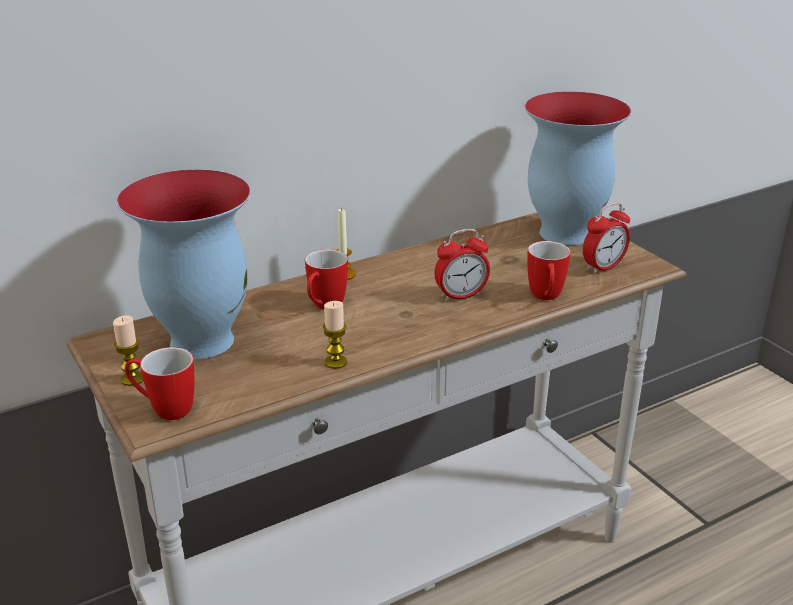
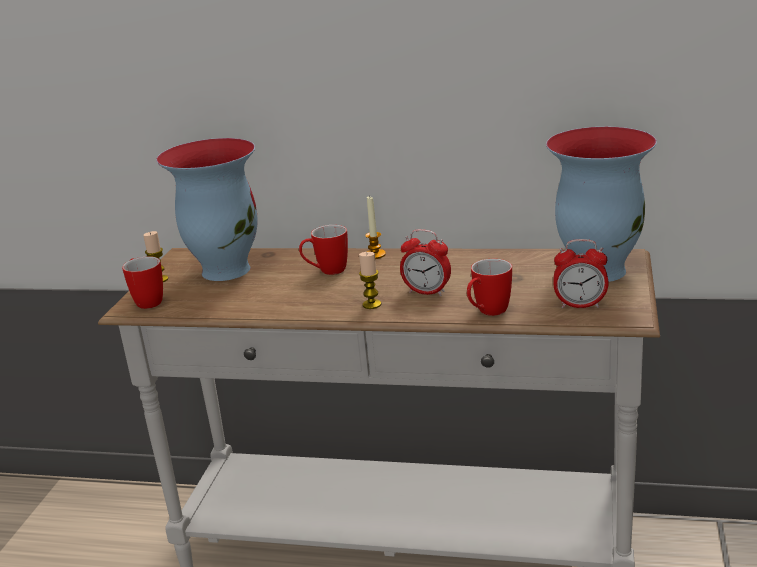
camera: 45 degrees right, 5 degrees down
candle [323,301,347,369] -> candle moved to [359,252,381,309]

